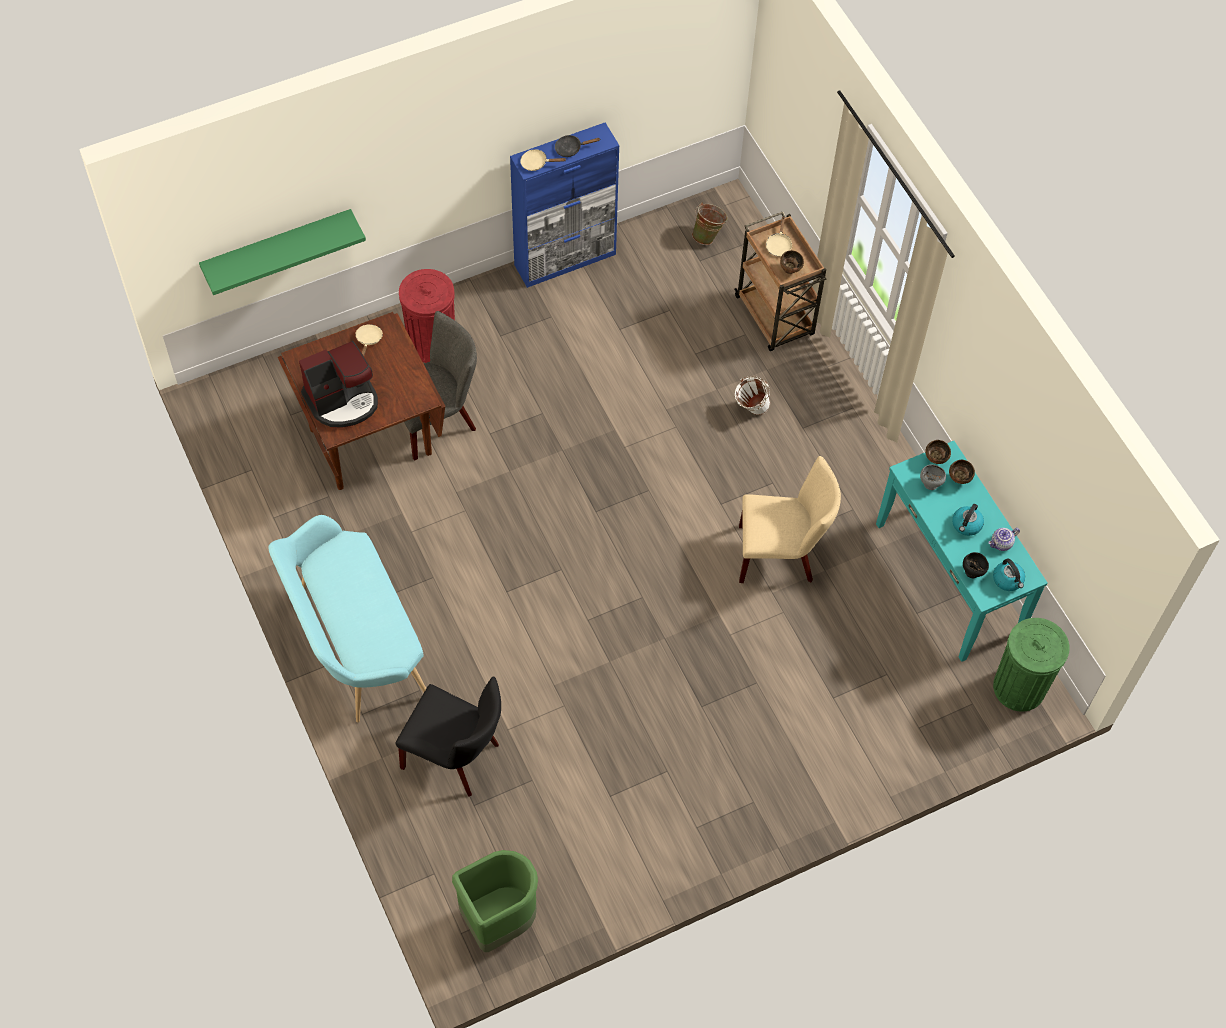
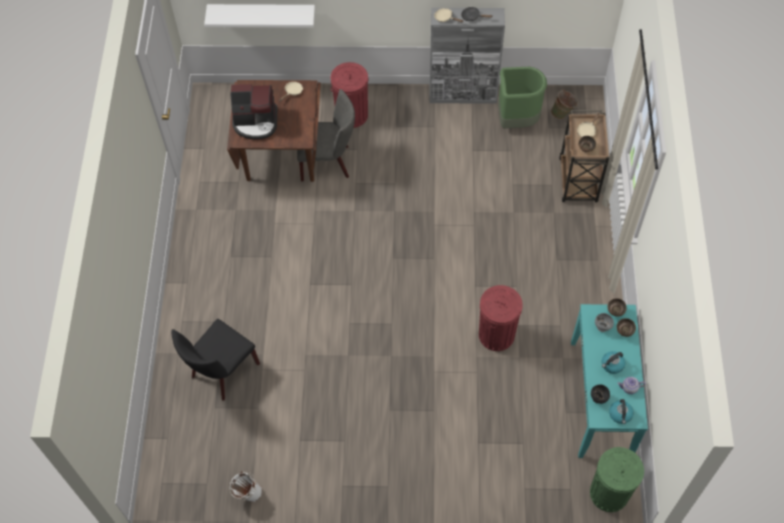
camera: 30 degrees right, 0 degrees up
green shelf [199,209,366,295] -> white shelf [204,4,315,28]
turquoise bench [268,515,426,723] -> none
black chair [395,676,501,797] -> black chair turned 75 degrees clockwise [171,319,260,400]
green trash can [452,850,538,952] -> green trash can moved to [498,67,547,129]
blue cabinet [510,123,619,288] -> grey cabinet [429,8,505,104]
white bucket [735,376,771,415] -> white bucket moved to [229,471,262,502]
beige chair [739,456,841,583] -> red trash can [479,285,523,351]

